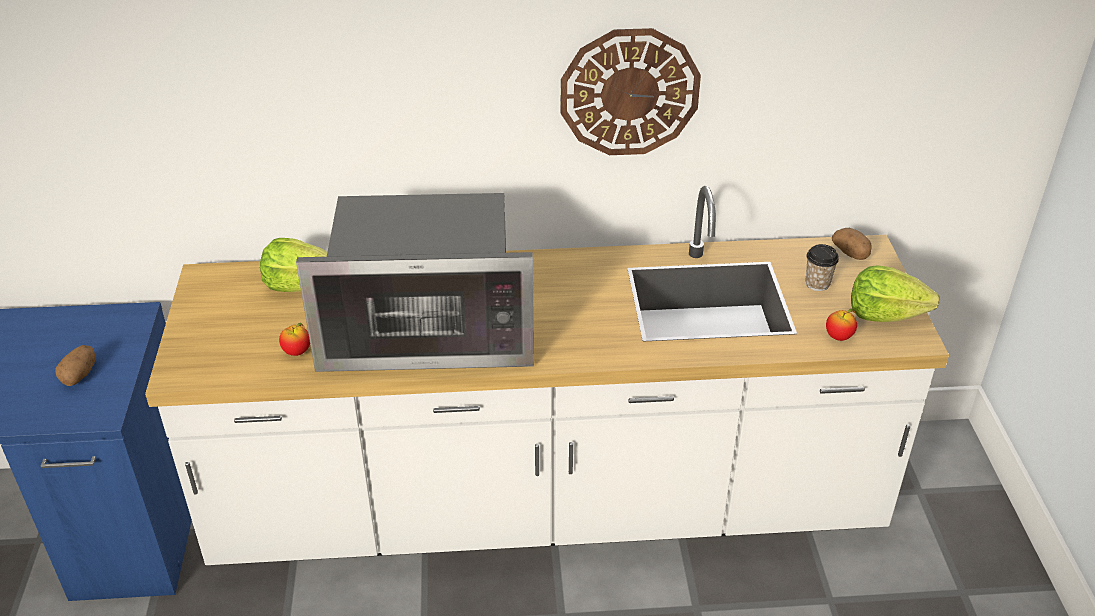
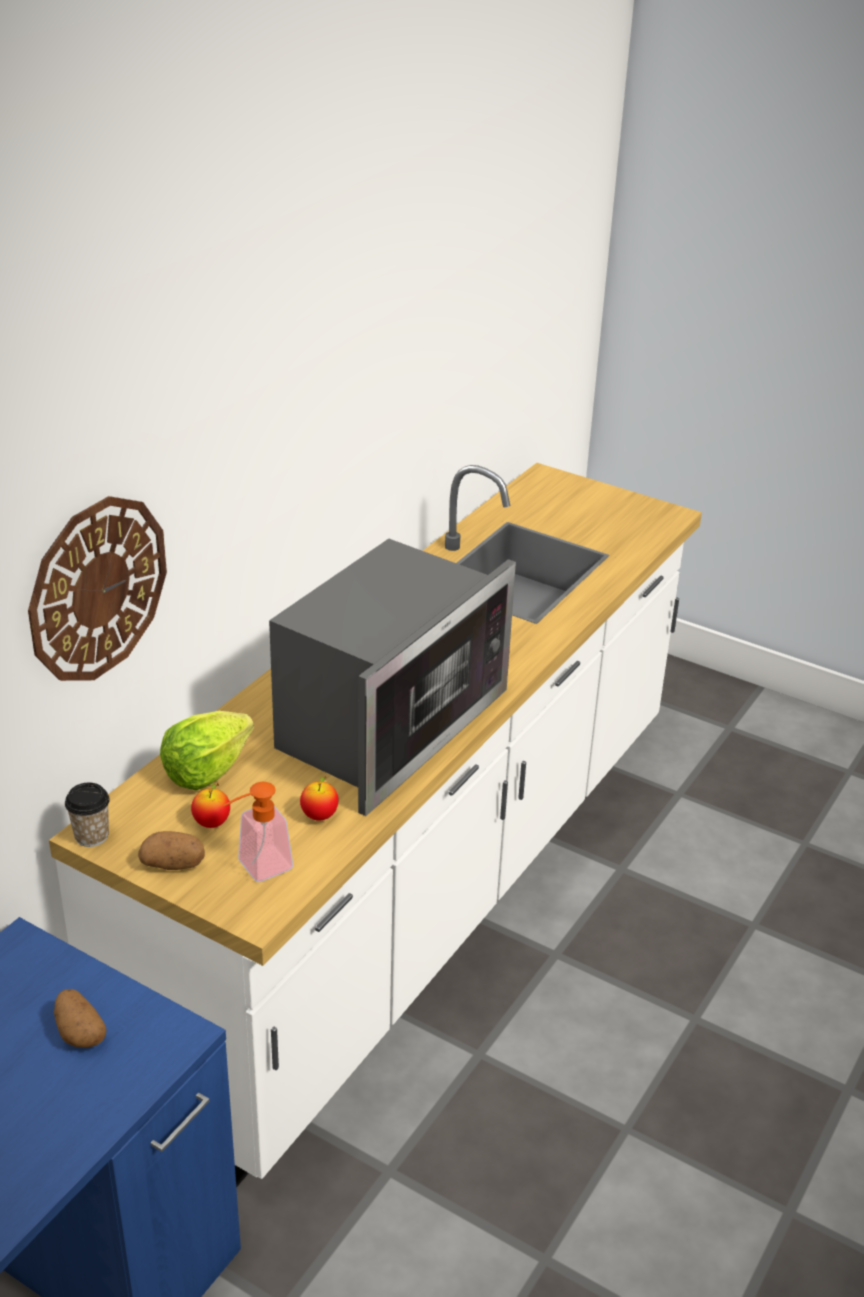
camera: 55 degrees left, 5 degrees down
wall clock [560,28,701,155] -> wall clock moved to [28,496,167,681]
cup [806,244,839,291] -> cup moved to [65,783,110,847]
apple [826,309,857,341] -> apple moved to [191,783,230,828]
potato [832,228,872,260] -> potato moved to [138,831,205,870]
lettuce [851,265,940,322] -> none
none -> soap dispenser [223,782,293,882]

